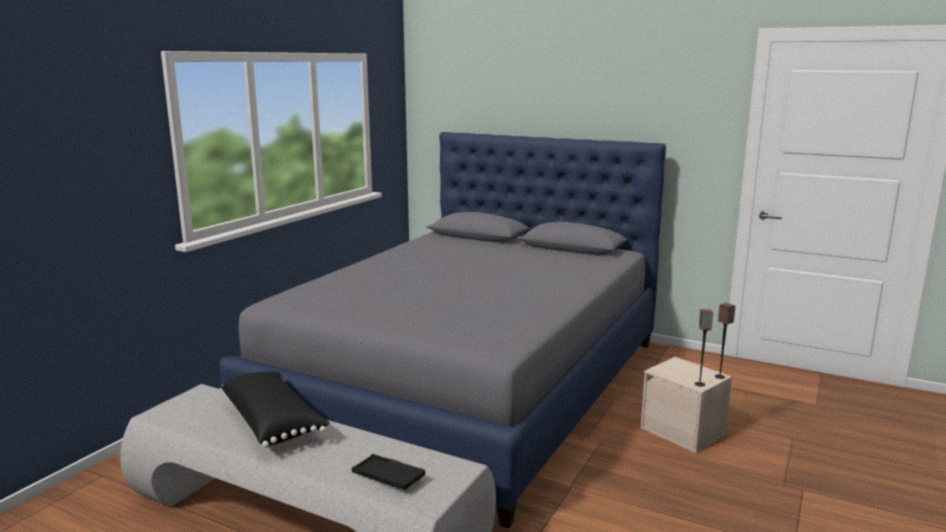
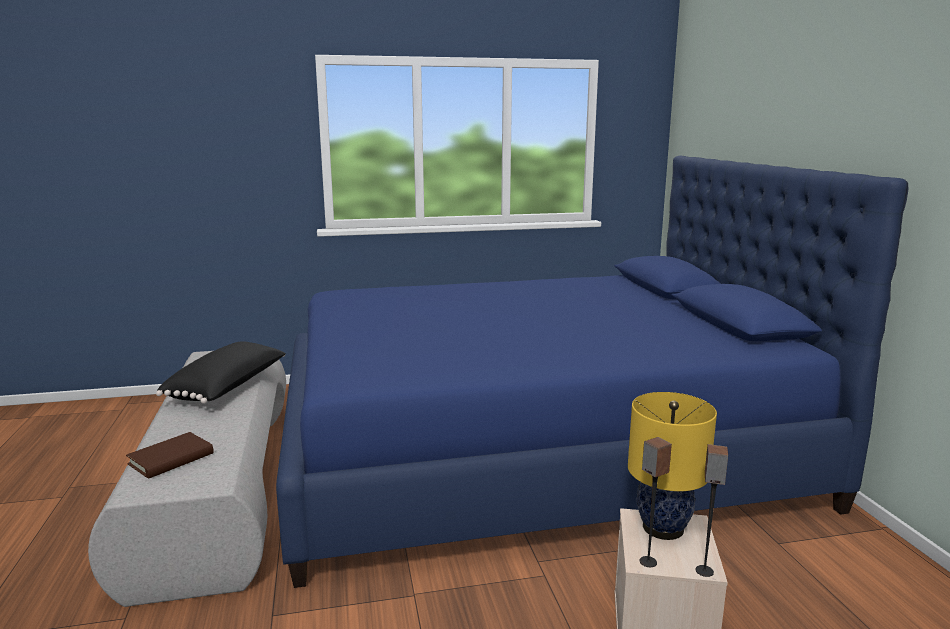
camera: 50 degrees right, 0 degrees up
grey bed [219,132,666,528] -> blue bed [276,156,909,588]
black tray [352,454,425,490] -> brown book [126,432,214,479]
none -> yellow table lamp [628,392,717,540]

